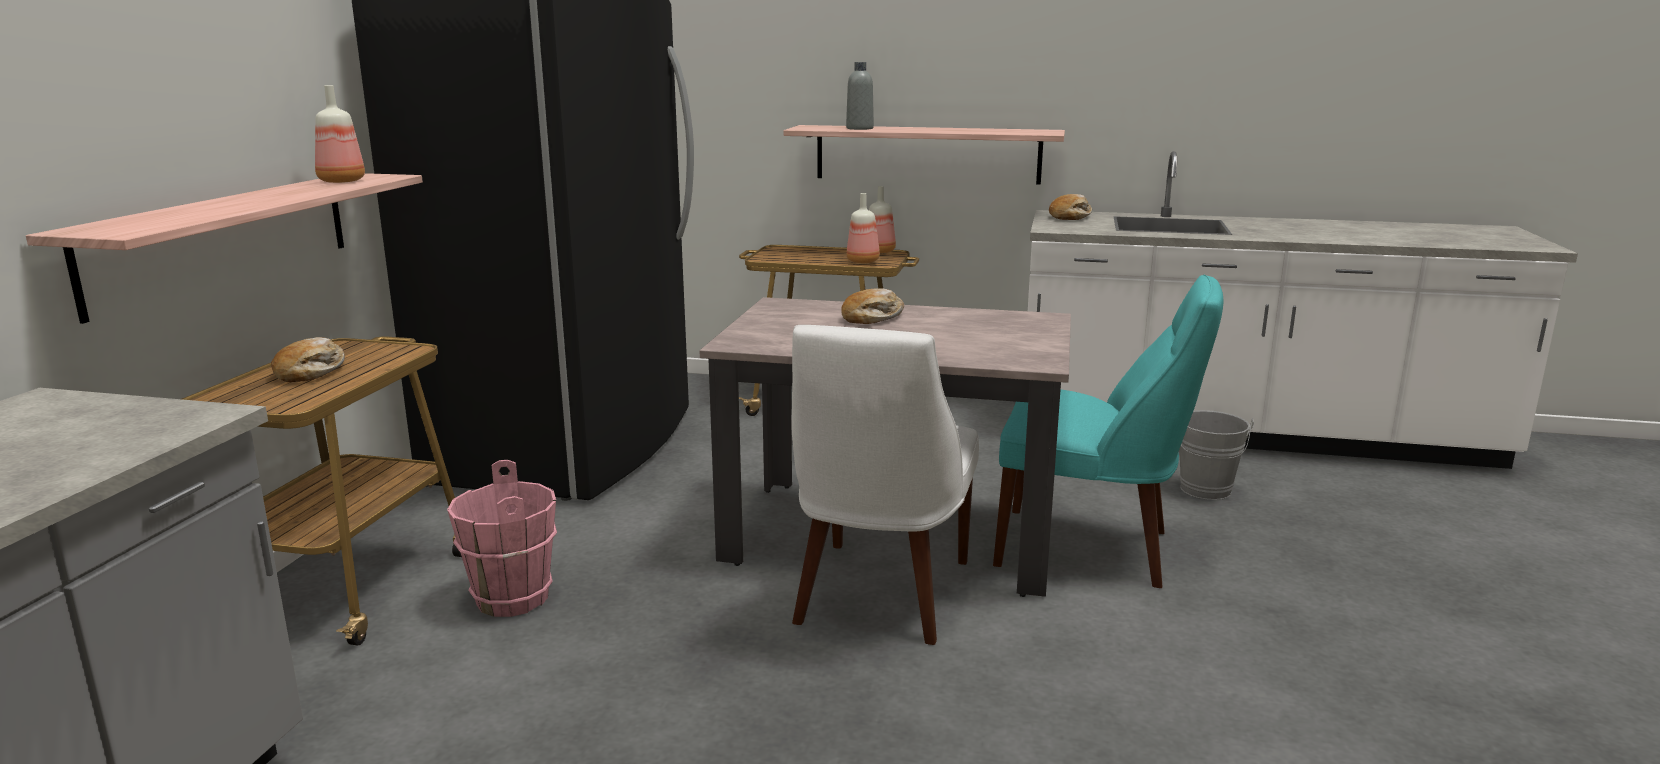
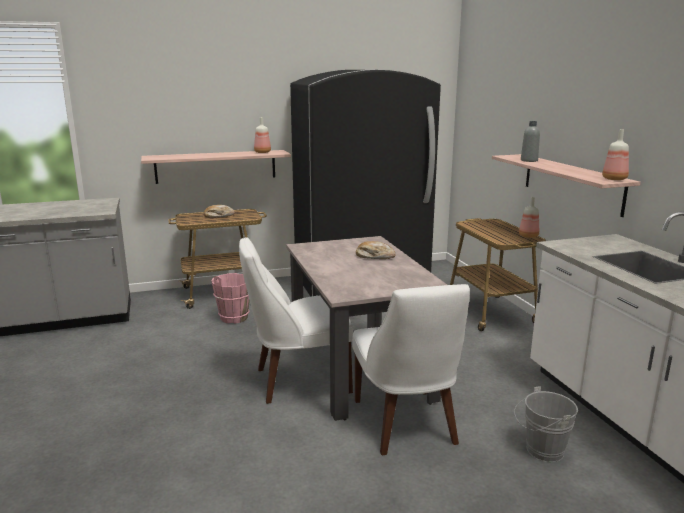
camera: 60 degrees right, 0 degrees up
bottle [846,193,880,263] -> bottle moved to [602,129,629,180]
turquoise chair [993,275,1223,588] -> white chair [352,284,470,455]
bread [1049,194,1092,220] -> none

